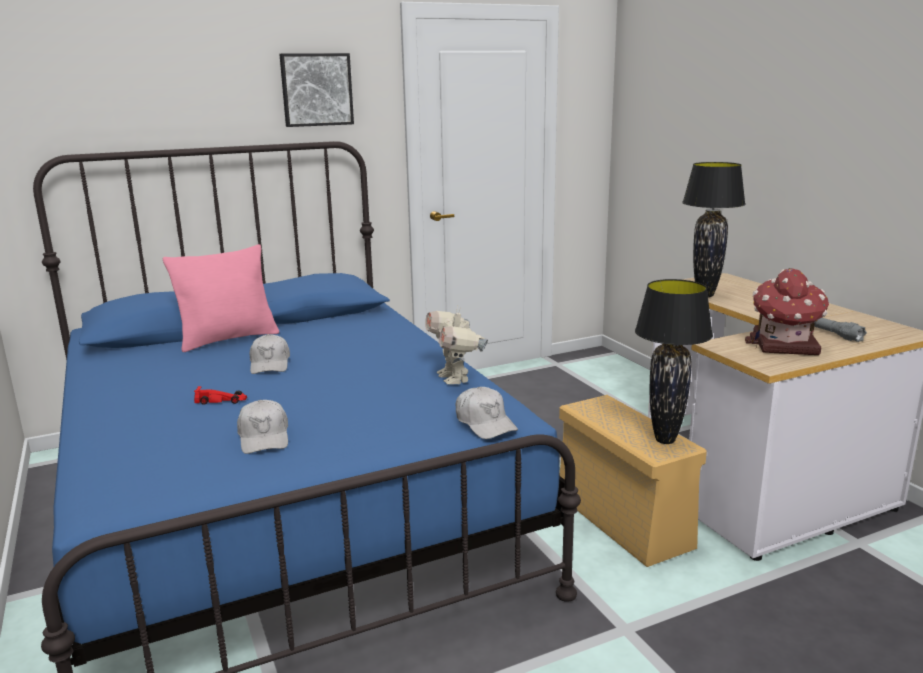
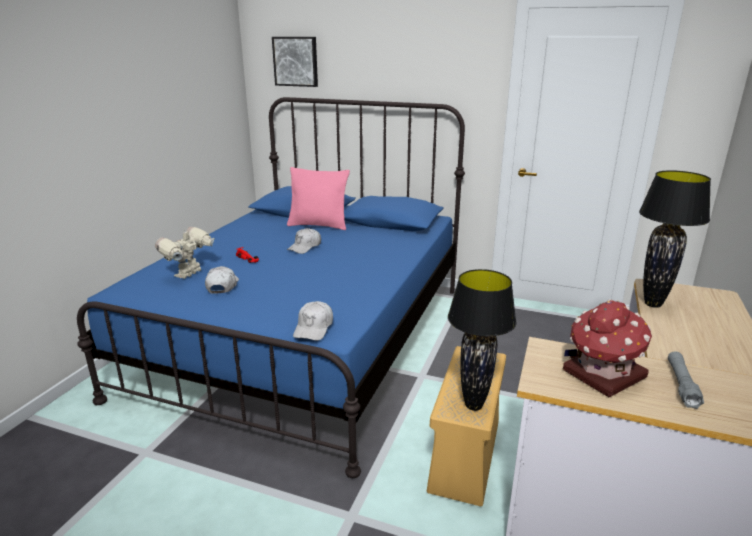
camera: 45 degrees right, 5 degrees up
white cap [237,400,288,454] -> white cap turned 150 degrees clockwise [205,266,239,294]
picture [279,53,354,127] -> picture moved to [272,37,318,87]
toy robot [425,306,488,385] -> toy robot moved to [155,227,215,279]

